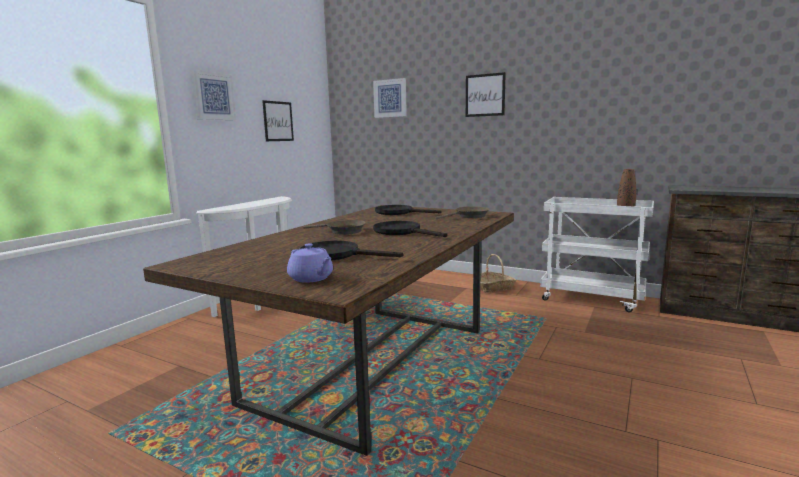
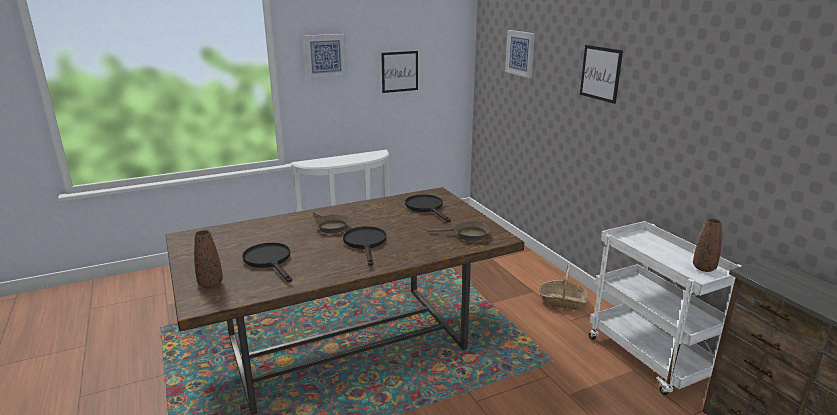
camera: 35 degrees right, 10 degrees up
purple teapot [287,243,333,283] -> brown vase [194,230,223,288]

